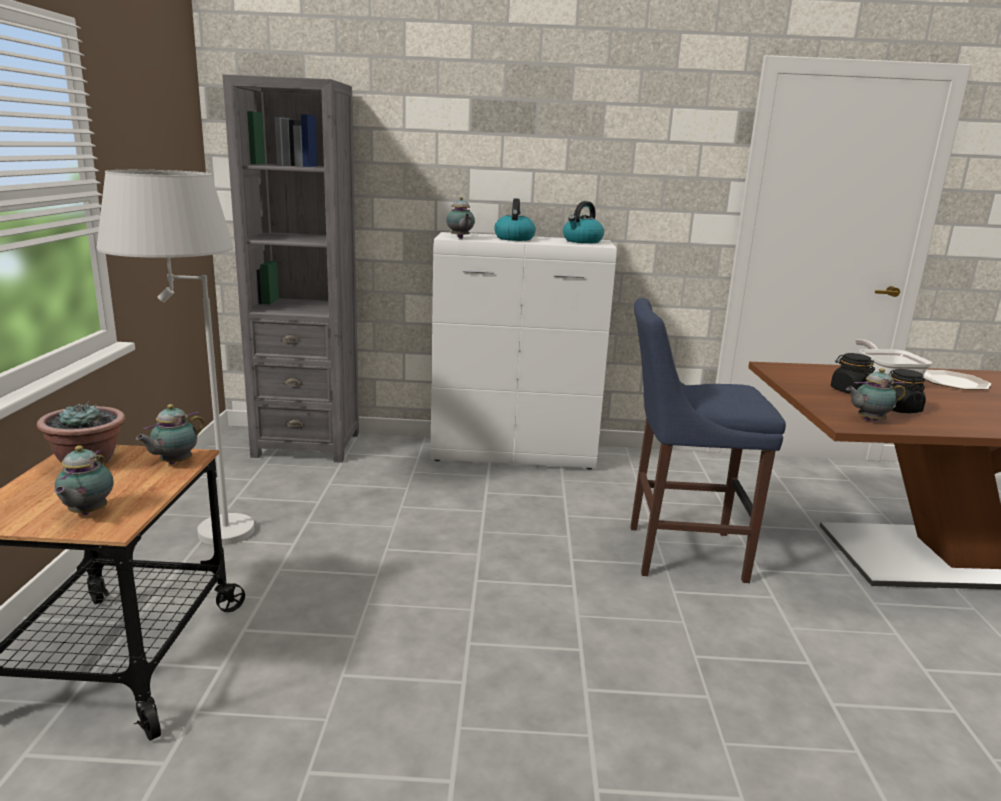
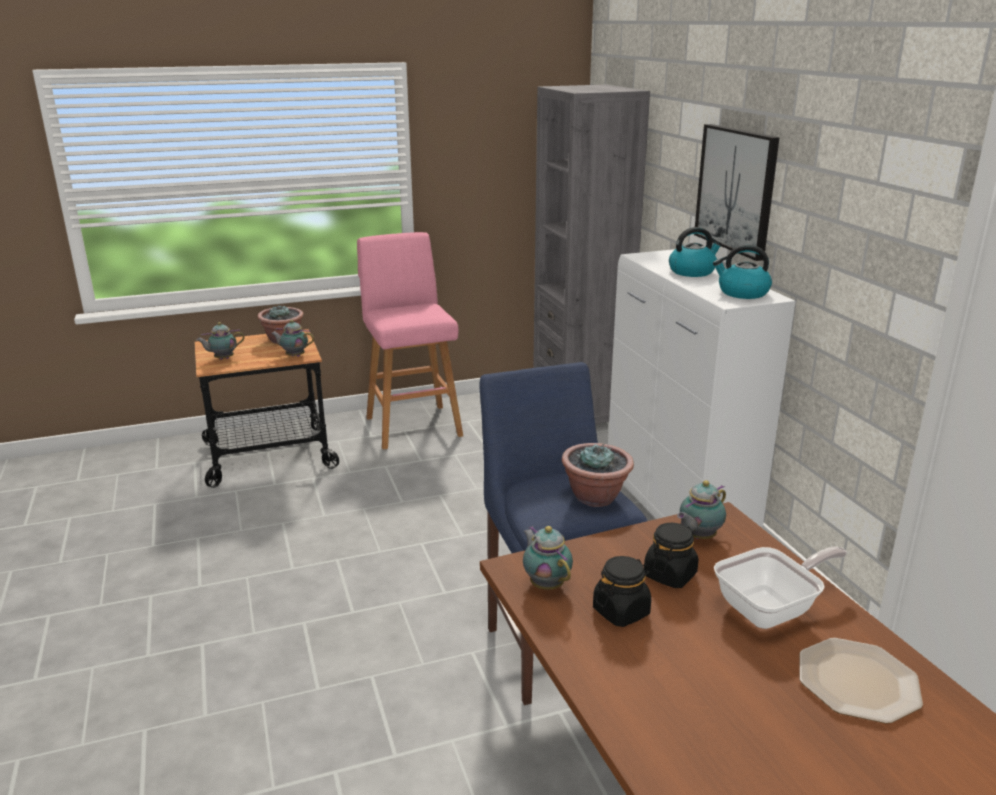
camera: 70 degrees right, 5 degrees up
white floor lamp [97,170,254,545] -> pink stool [357,232,463,450]
teapot [446,197,475,239] -> teapot moved to [677,480,726,539]
none -> potted plant [562,443,634,507]
none -> picture [694,124,779,261]

